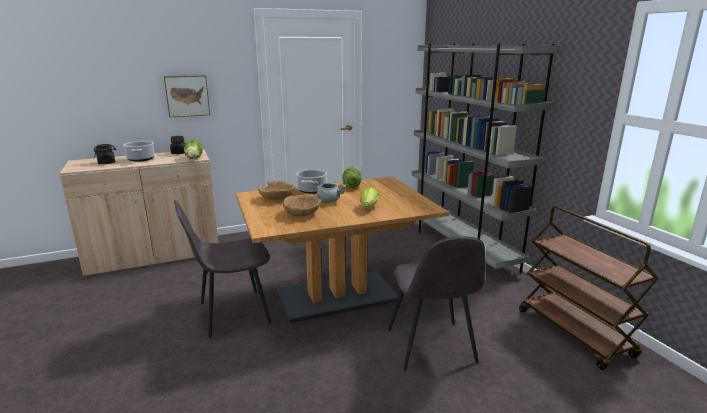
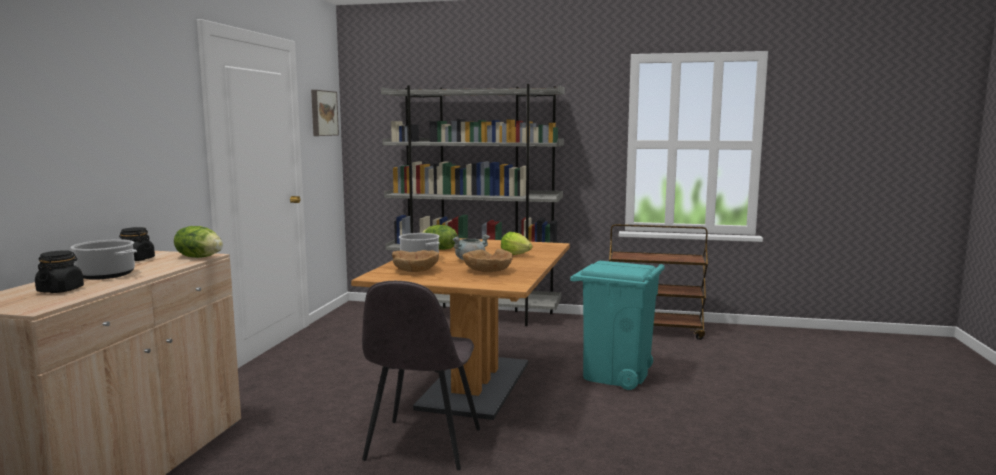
camera: 55 degrees left, 10 degrees down
picture [164,75,210,117] -> picture moved to [311,90,339,136]
grey chair [388,236,485,371] -> turquoise trash can [570,261,665,390]

